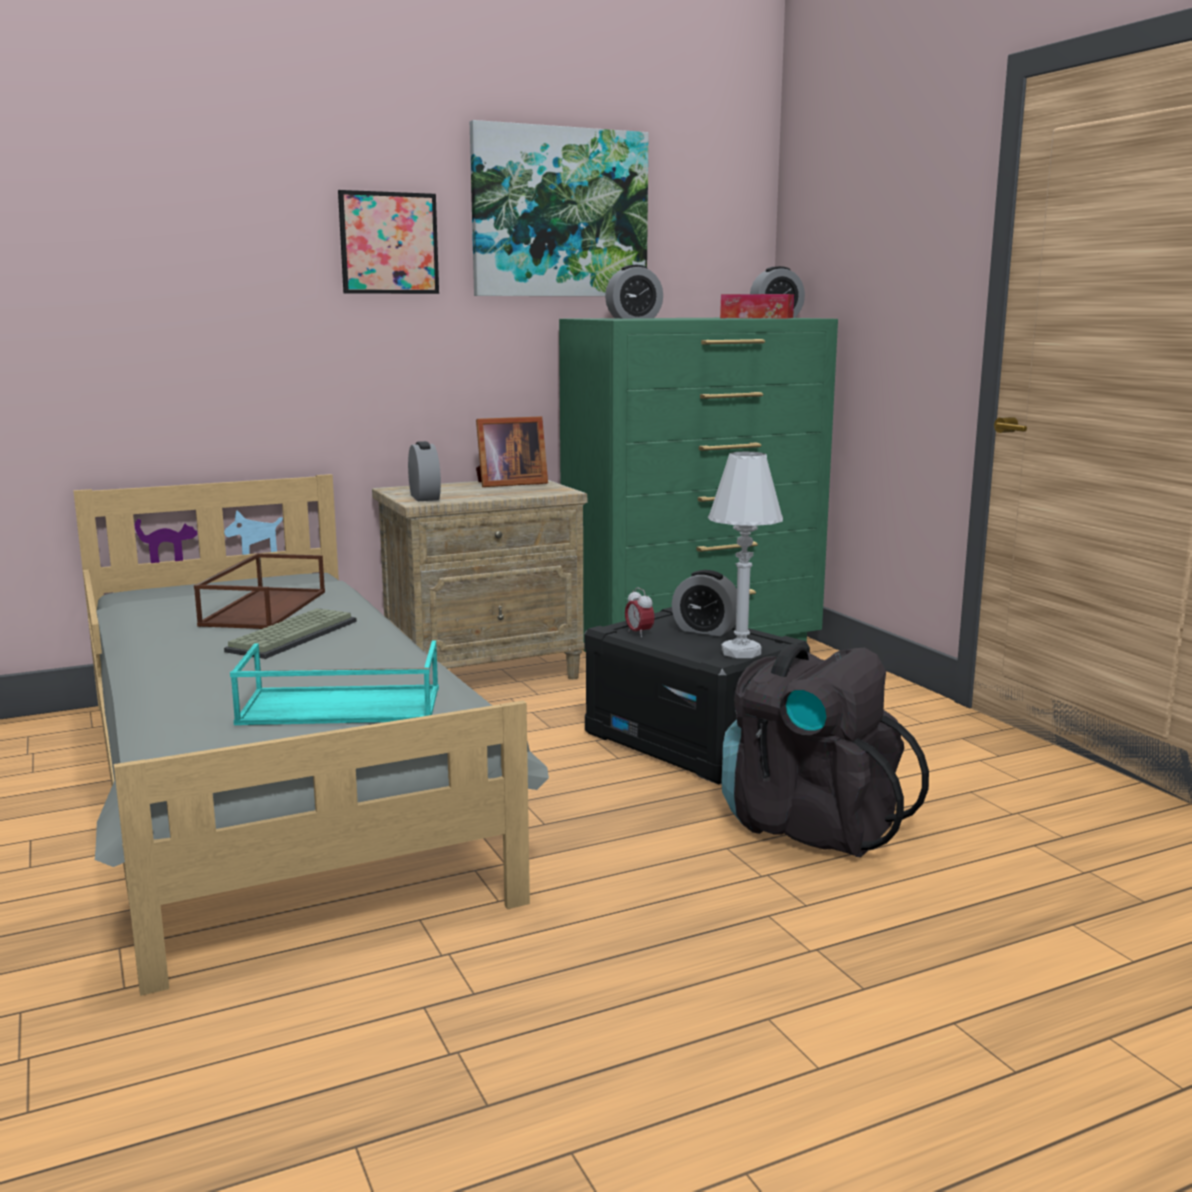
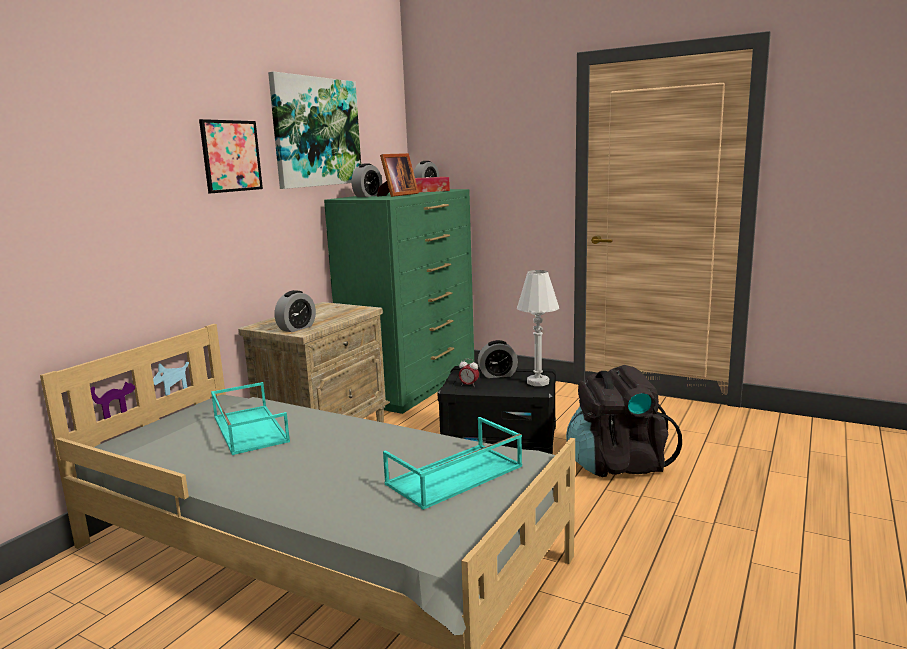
camera: 35 degrees left, 0 degrees up
brown tray [194,553,325,629] -> turquoise tray [211,382,290,455]
keyboard [224,608,357,659] -> none
alarm clock [408,441,441,501] -> alarm clock turned 90 degrees clockwise [275,290,316,332]
picture frame [476,416,548,487] -> picture frame moved to [377,153,419,197]

